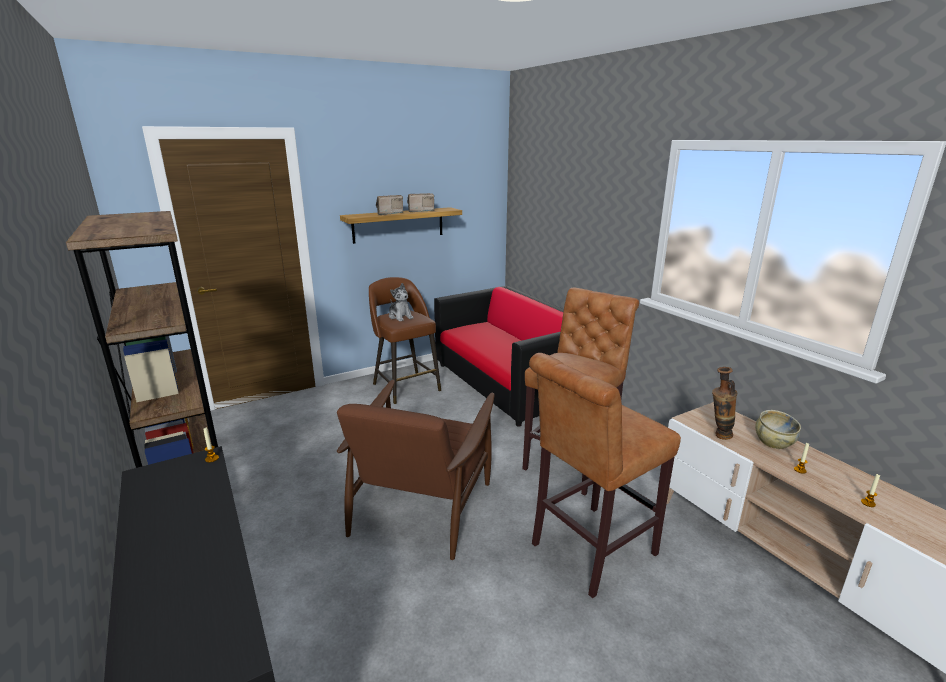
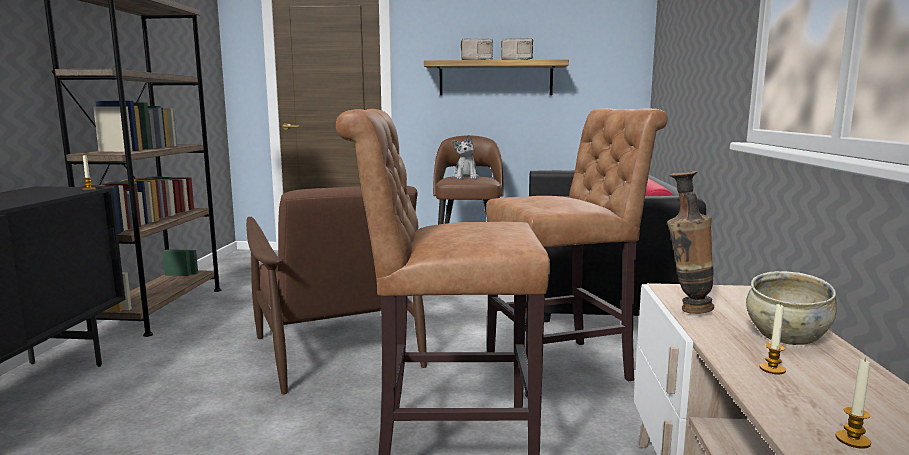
camera: 35 degrees right, 10 degrees down
brown armchair [337,380,494,560] -> brown armchair turned 75 degrees counterclockwise [246,186,427,395]

